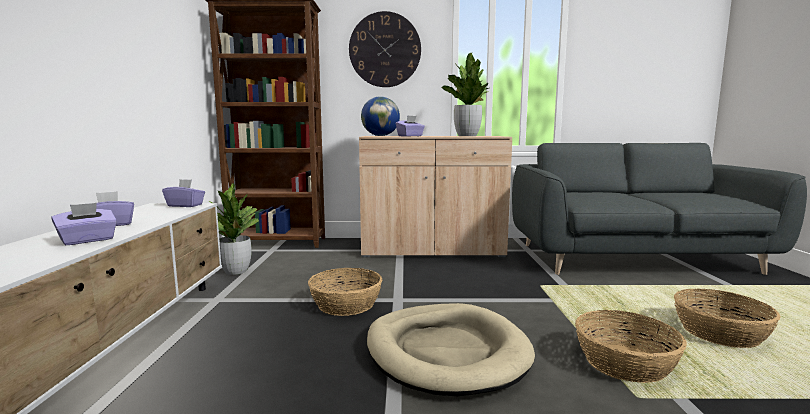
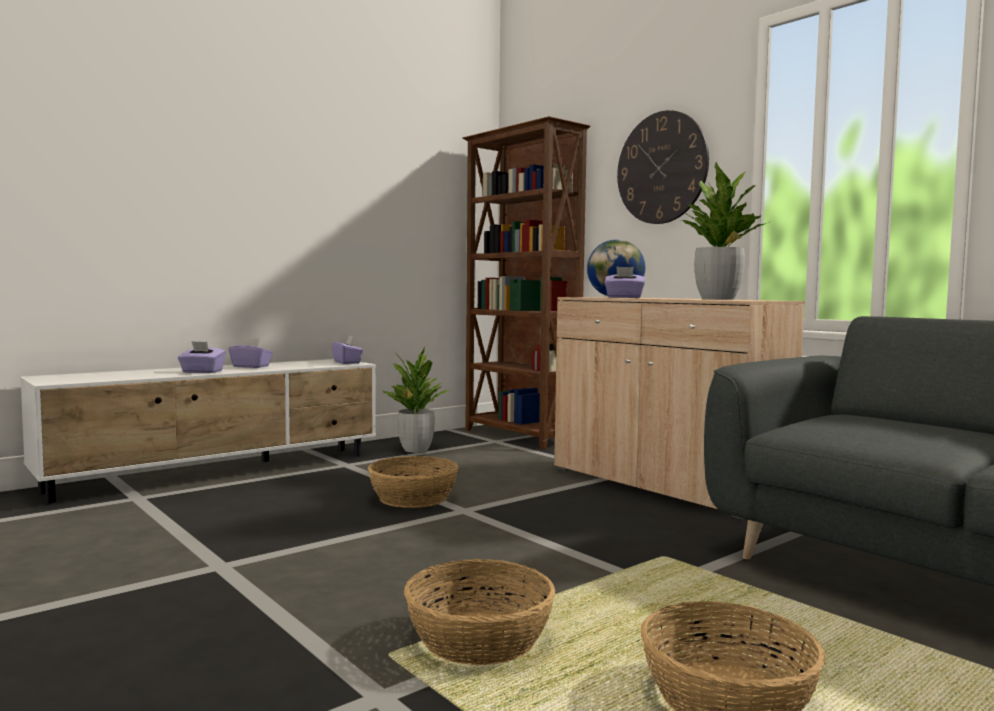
camera: 50 degrees right, 5 degrees down
beige dog bed [367,303,535,396] -> none

